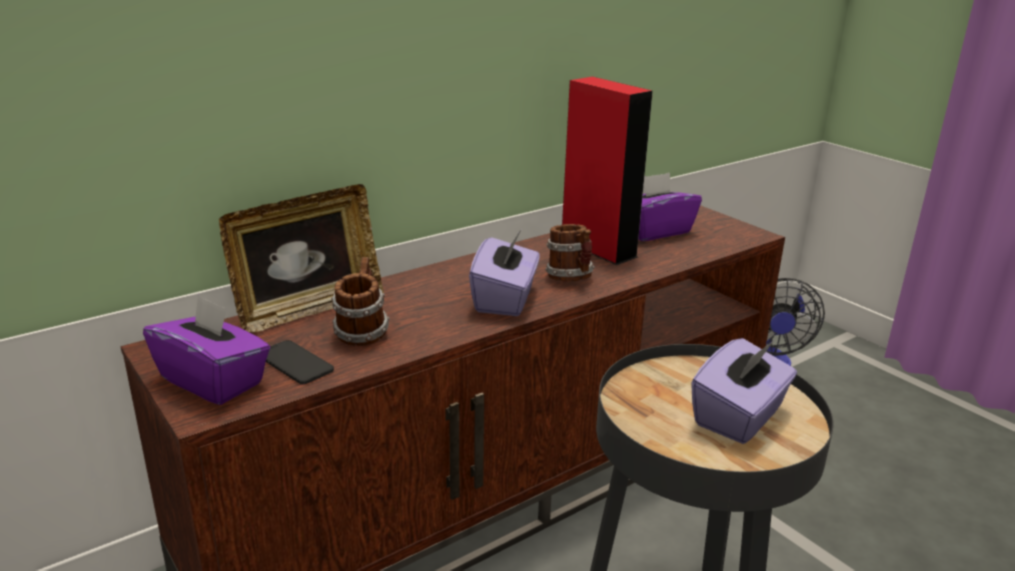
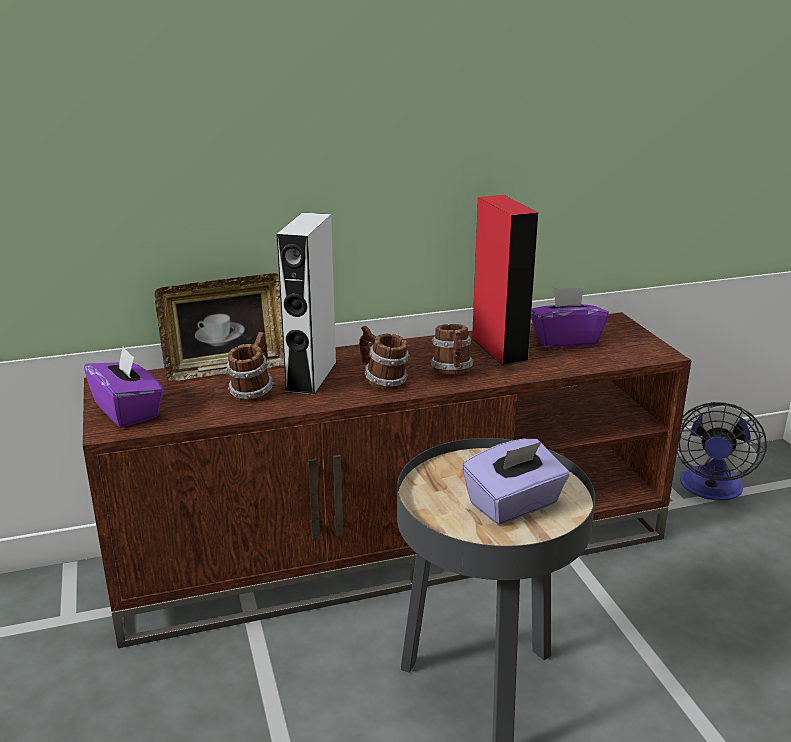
camera: 20 degrees right, 0 degrees up
phone [266,340,334,384] -> none
purple tissue box [469,230,540,316] -> mug [359,326,410,390]
none -> grey speaker [276,212,337,395]

